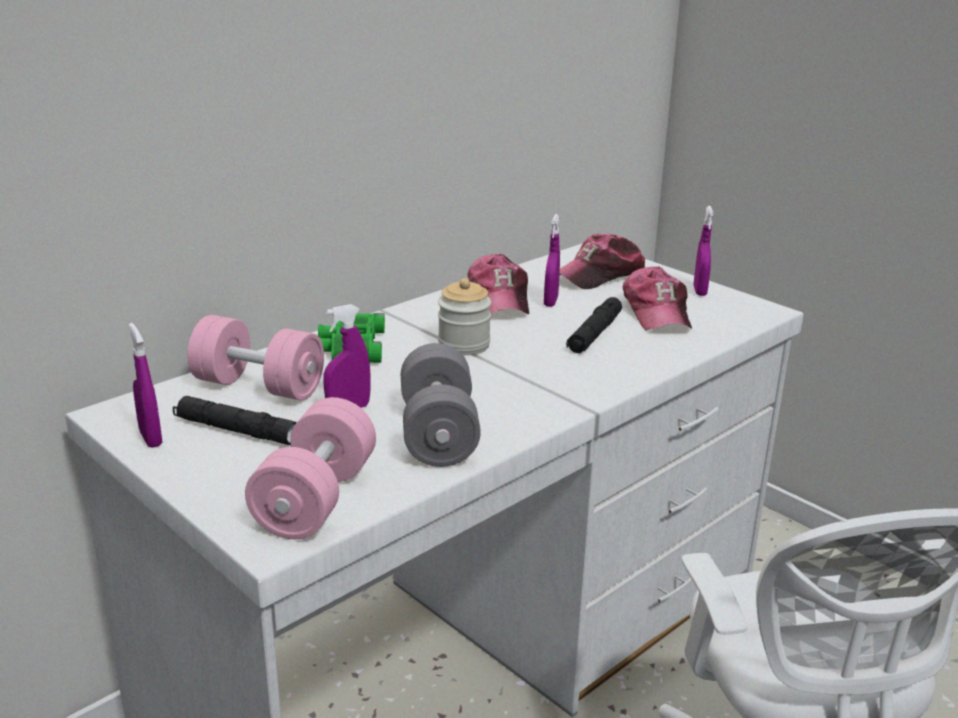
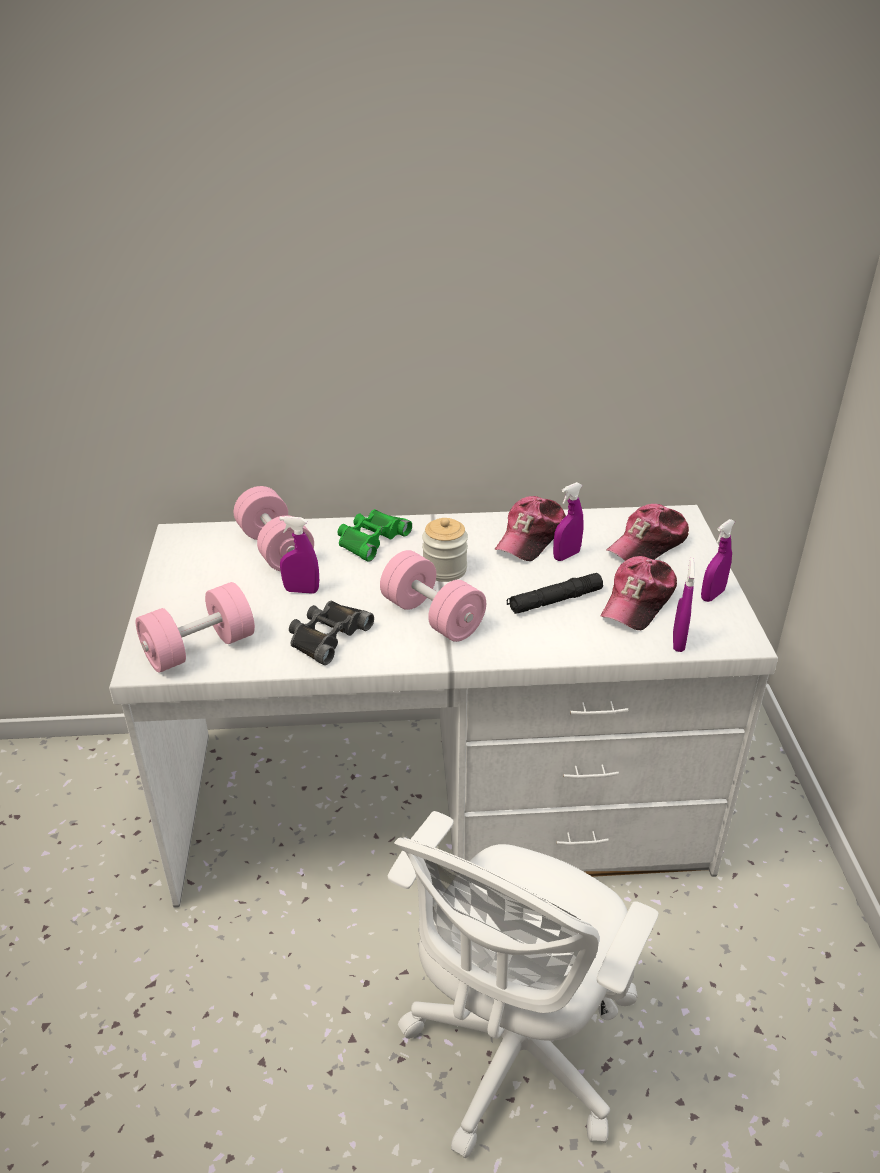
camera: 40 degrees right, 10 degrees up
purple spray bottle [129,323,162,448] -> purple spray bottle moved to [673,558,695,652]
black flashlight [173,396,297,445] -> none
grey dumbbell [401,343,481,467] -> black binoculars [289,601,374,665]
cap [559,234,645,289] -> cap turned 45 degrees counterclockwise [606,504,689,561]
none -> pink dumbbell [380,550,486,642]

